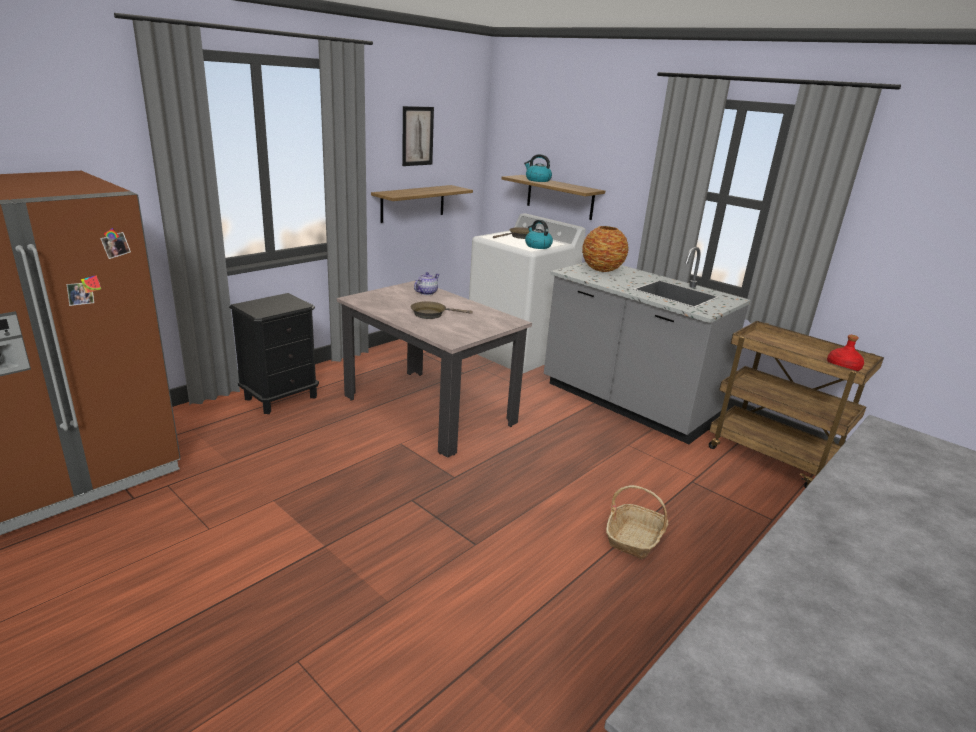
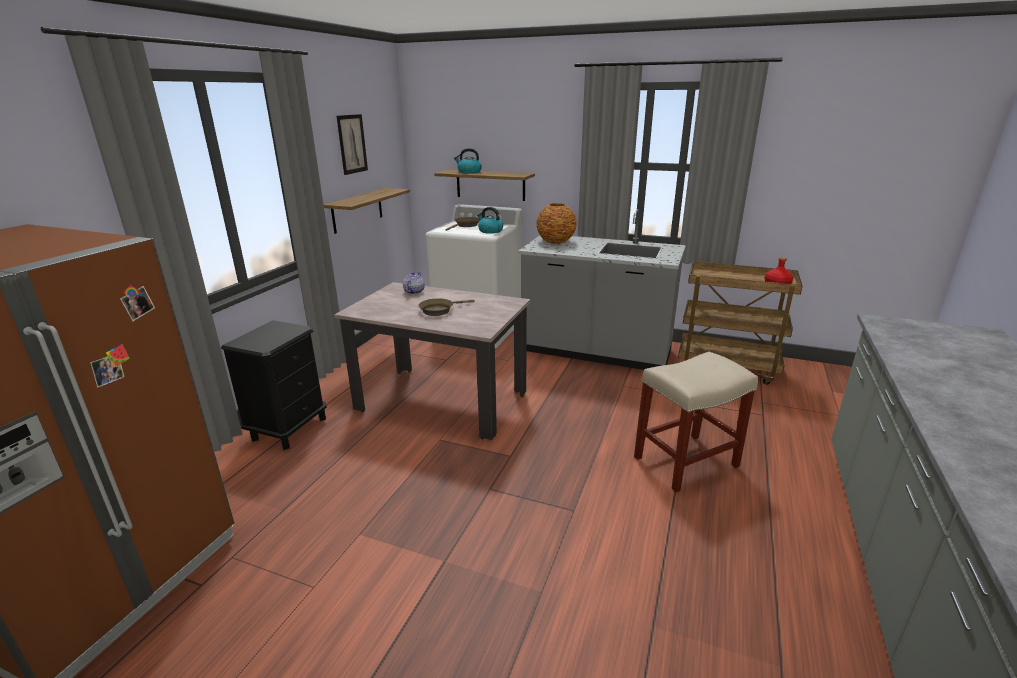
camera: 20 degrees left, 0 degrees up
basket [606,485,668,559] -> beige stool [634,352,758,492]

